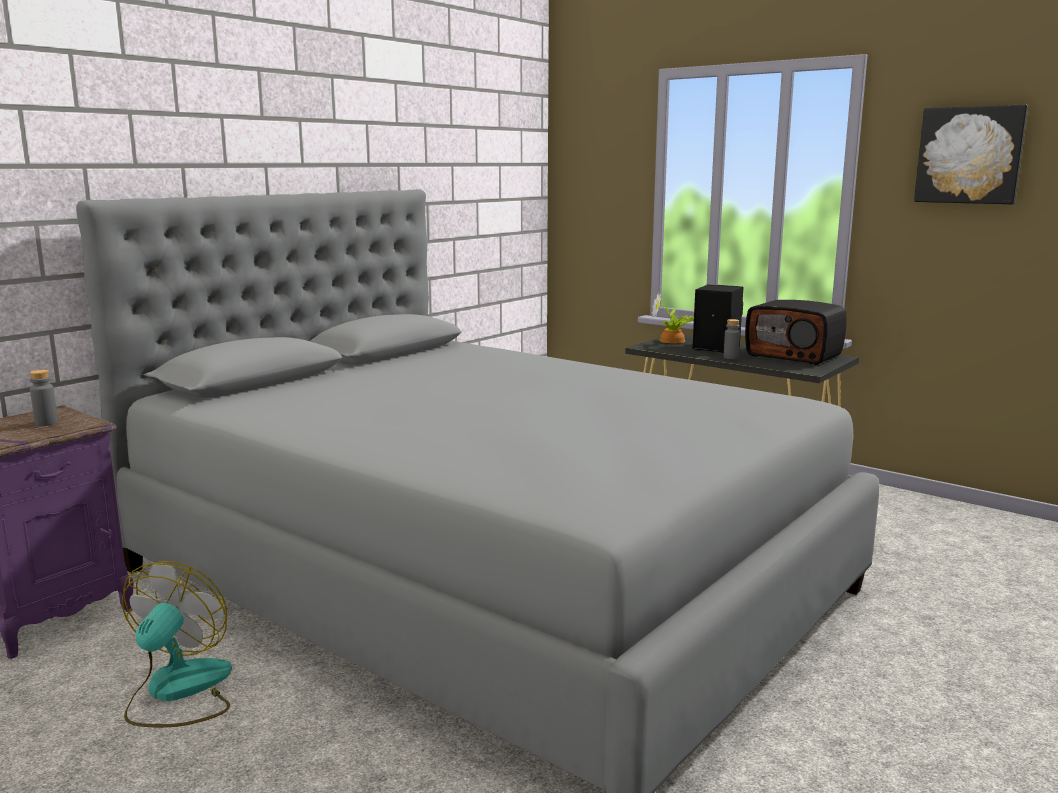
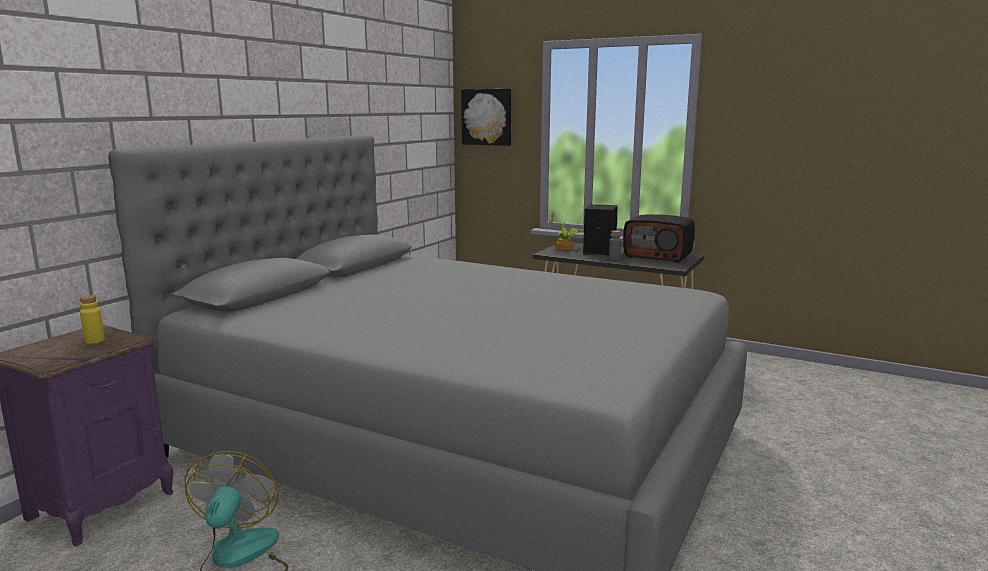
camera: 10 degrees left, 0 degrees up
grey bottle [30,370,58,426] -> yellow bottle [80,295,105,344]
picture [914,105,1028,204] -> picture moved to [461,89,511,146]

